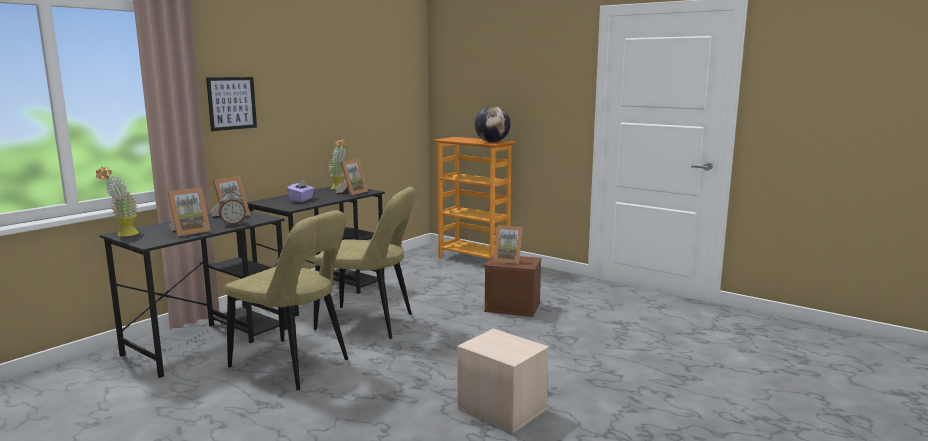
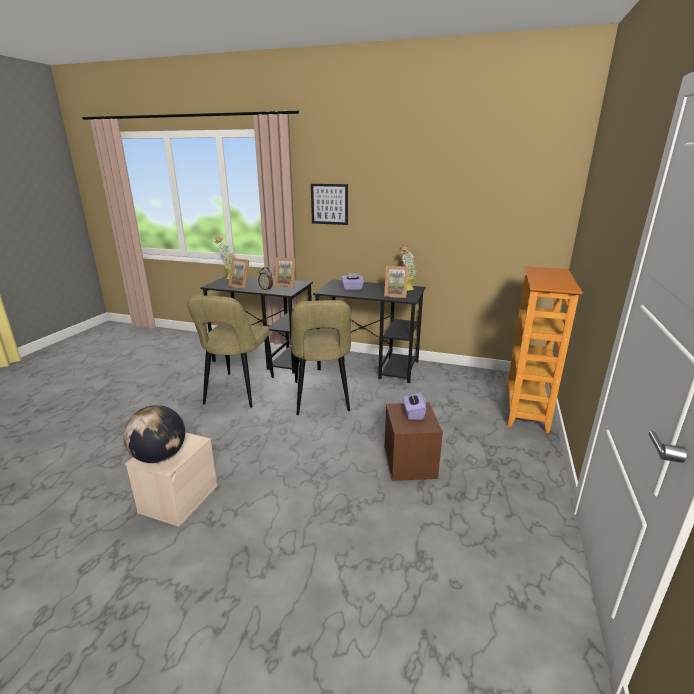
camera: 70 degrees right, 10 degrees up
globe [474,106,511,142] -> globe moved to [123,405,185,463]
picture frame [493,225,523,264] -> purple tissue box [403,390,426,420]

